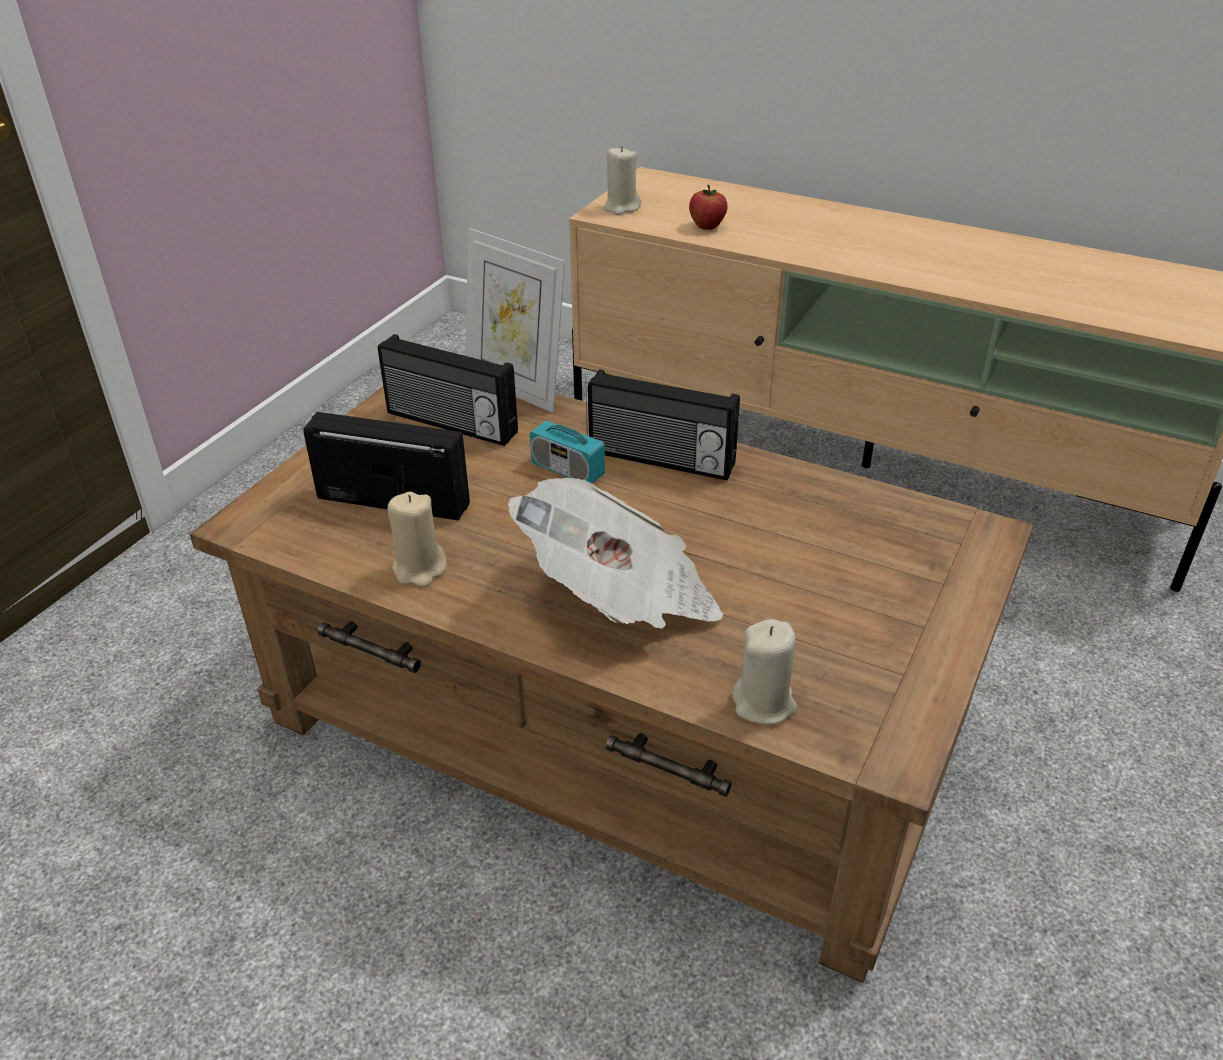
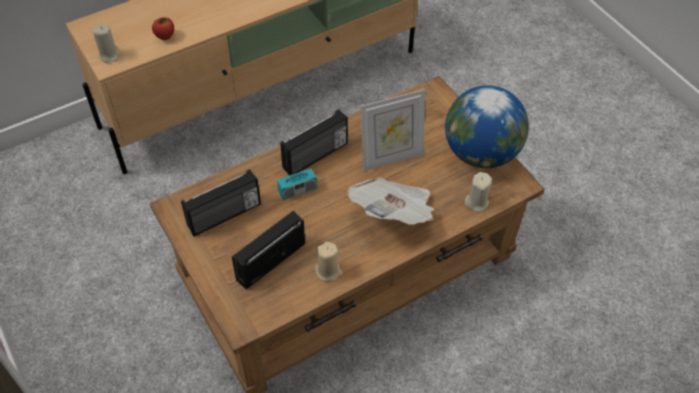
camera: 60 degrees left, 15 degrees up
picture frame [465,228,565,413] -> picture frame moved to [361,89,425,171]
none -> globe [445,85,529,168]

